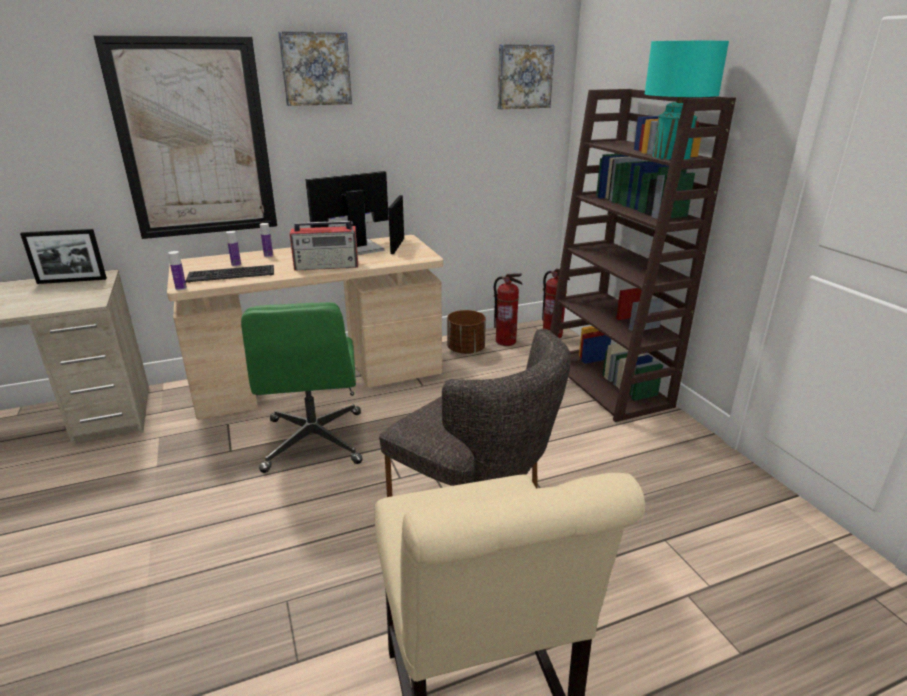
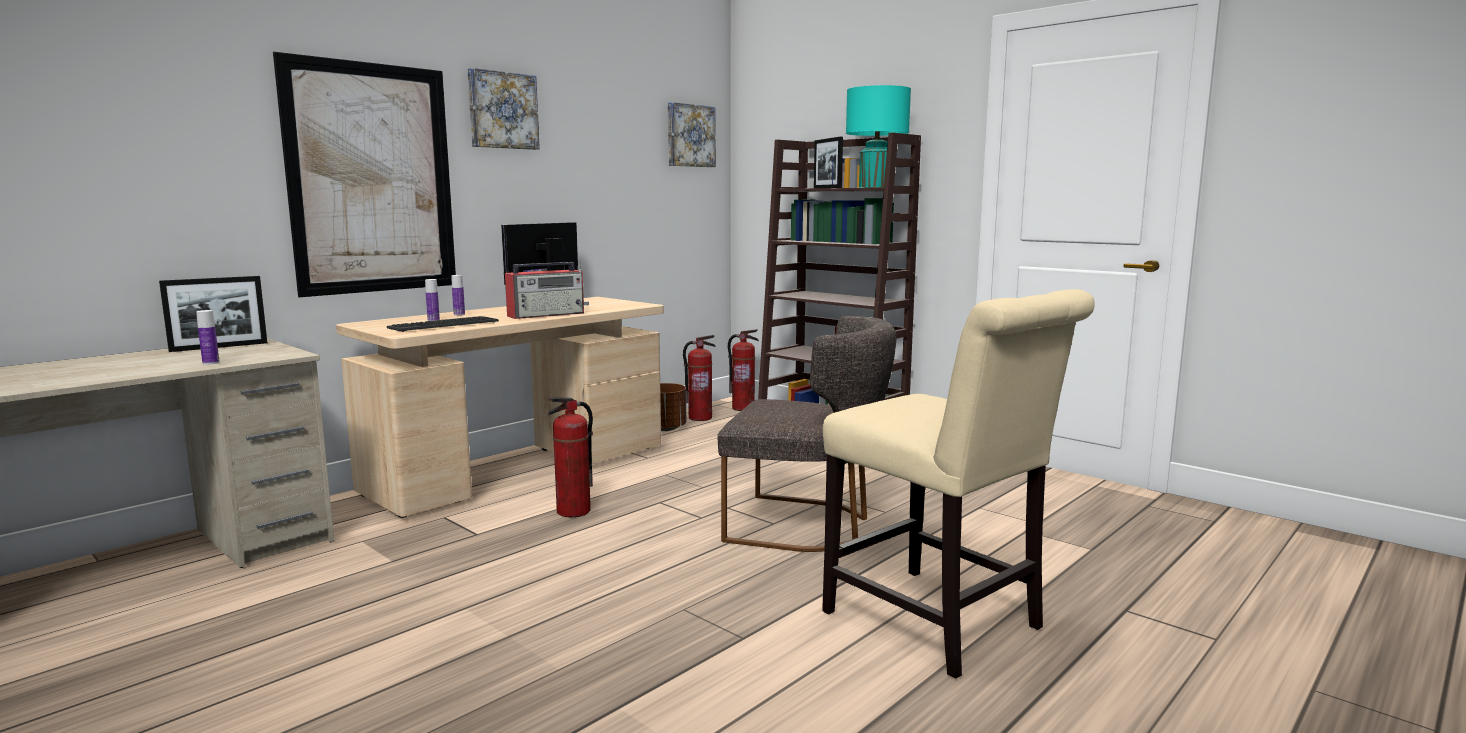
camera: 25 degrees left, 15 degrees down
bottle [168,251,187,290] -> bottle moved to [196,310,219,365]
green office chair [241,302,363,473] -> fire extinguisher [548,397,593,517]
picture frame [388,195,404,254] -> picture frame moved to [814,137,843,188]

